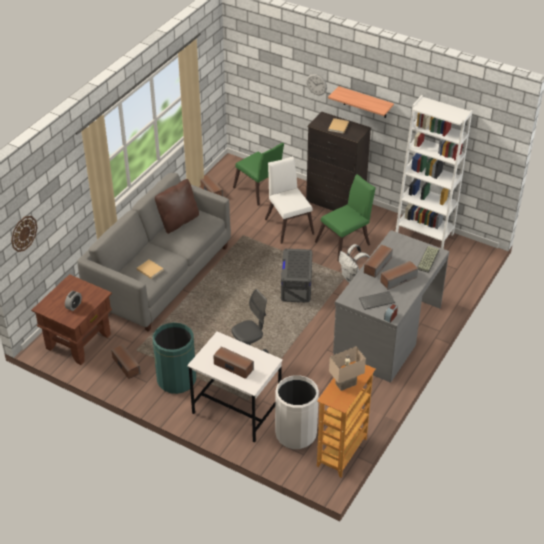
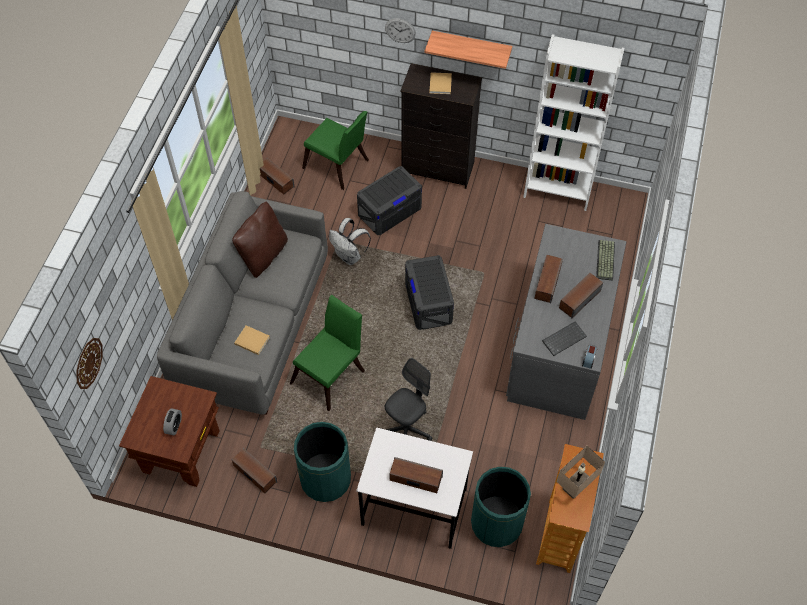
camera: 15 degrees left, 15 degrees up
white chair [265,156,314,244] -> grey storage box [357,166,422,235]
white trash can [275,375,319,449] -> green trash can [471,467,531,547]
green chair [315,174,376,262] -> green chair moved to [290,294,365,411]
white backpack [339,244,370,283] -> white backpack moved to [329,218,371,265]

